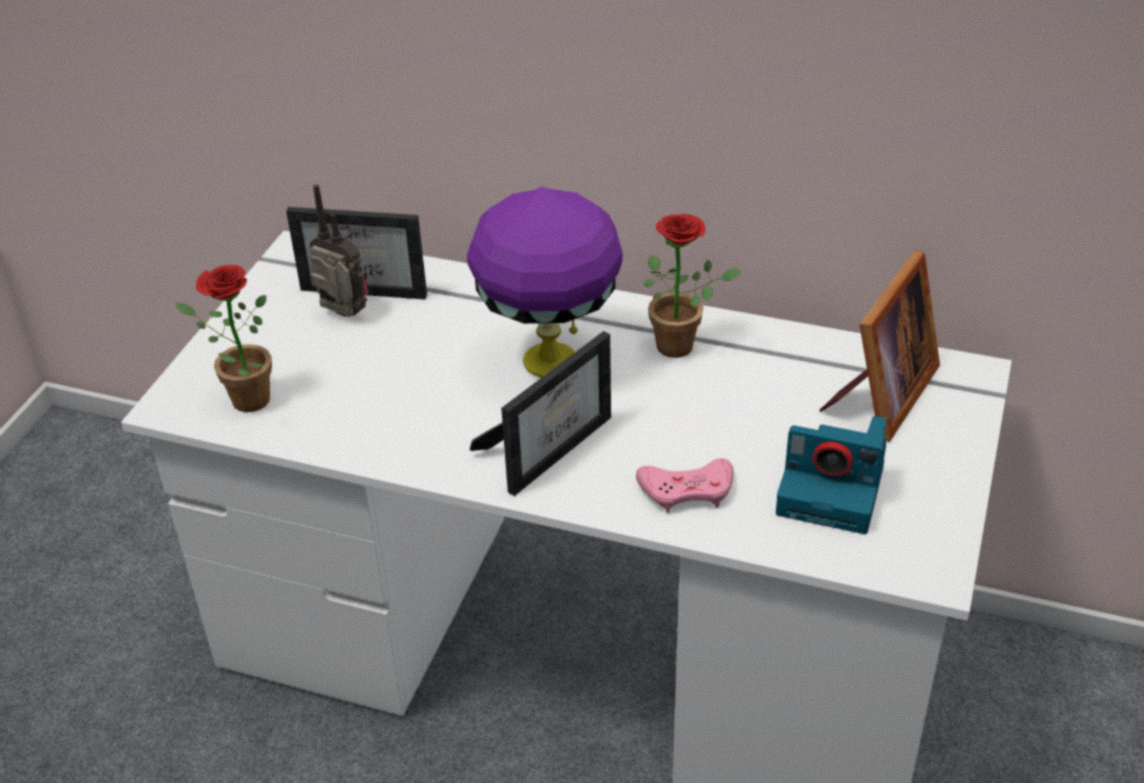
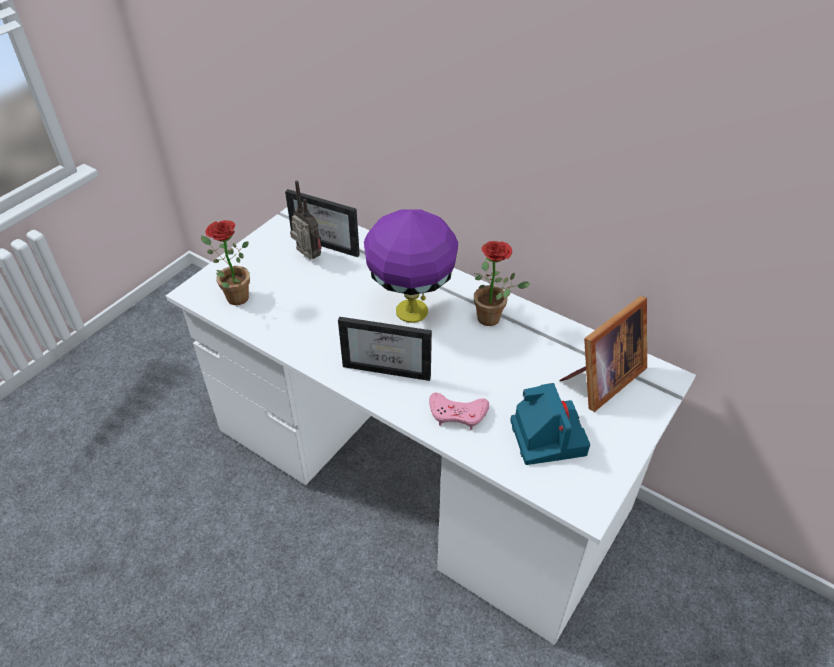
camera: 15 degrees right, 5 degrees up
picture frame [470,331,611,496] -> picture frame turned 45 degrees clockwise [338,317,432,381]
camera [776,416,887,534] -> camera turned 135 degrees counterclockwise [510,383,590,465]

